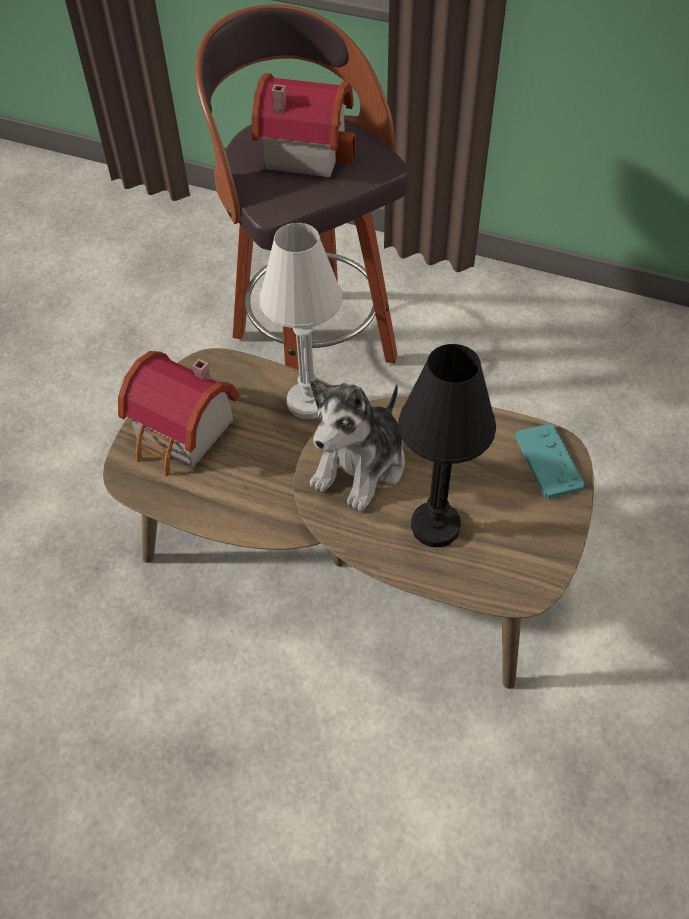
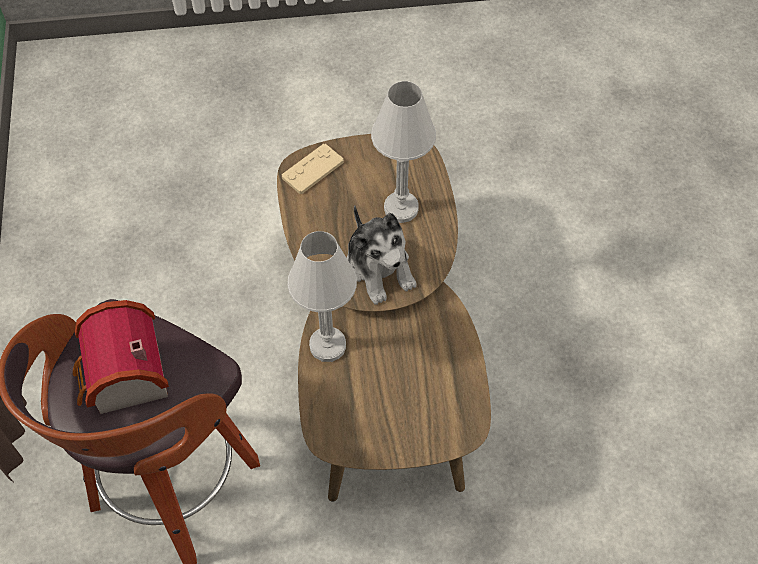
camera: 120 degrees left, 5 degrees up
toy house [118,351,239,476] -> none
plush toy [310,379,405,511] -> plush toy turned 60 degrees clockwise [347,205,417,305]
black table lamp [398,344,496,547] -> white table lamp [371,81,436,223]
turquoise game controller [515,423,585,499] -> beige game controller [282,144,344,194]

